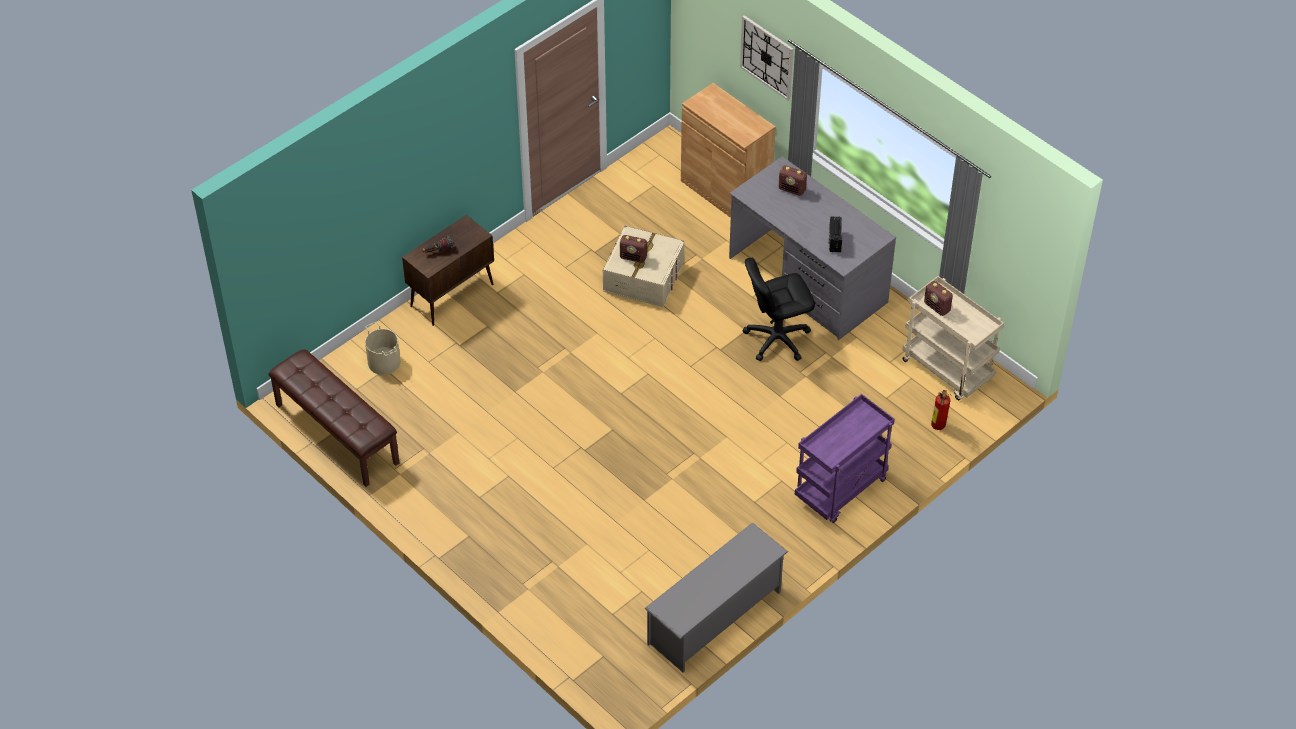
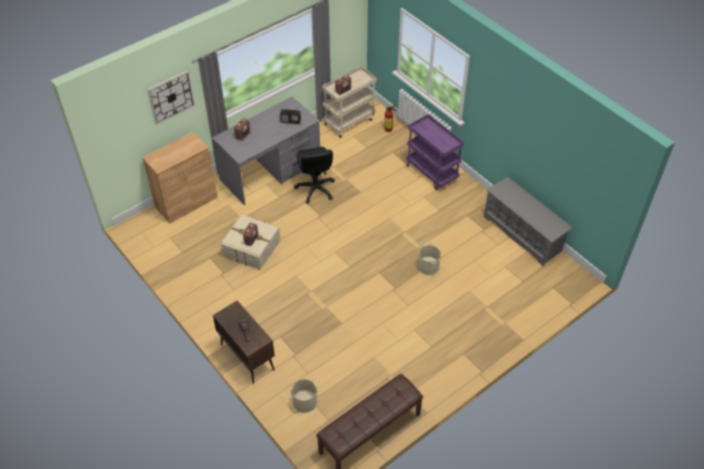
camera: 85 degrees left, 0 degrees up
none -> beige bucket [418,240,441,275]

